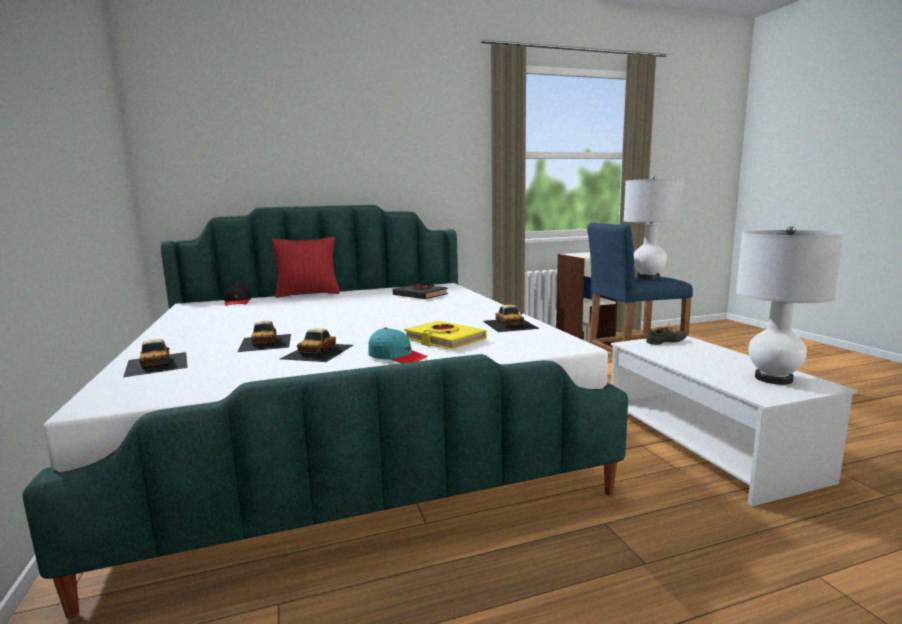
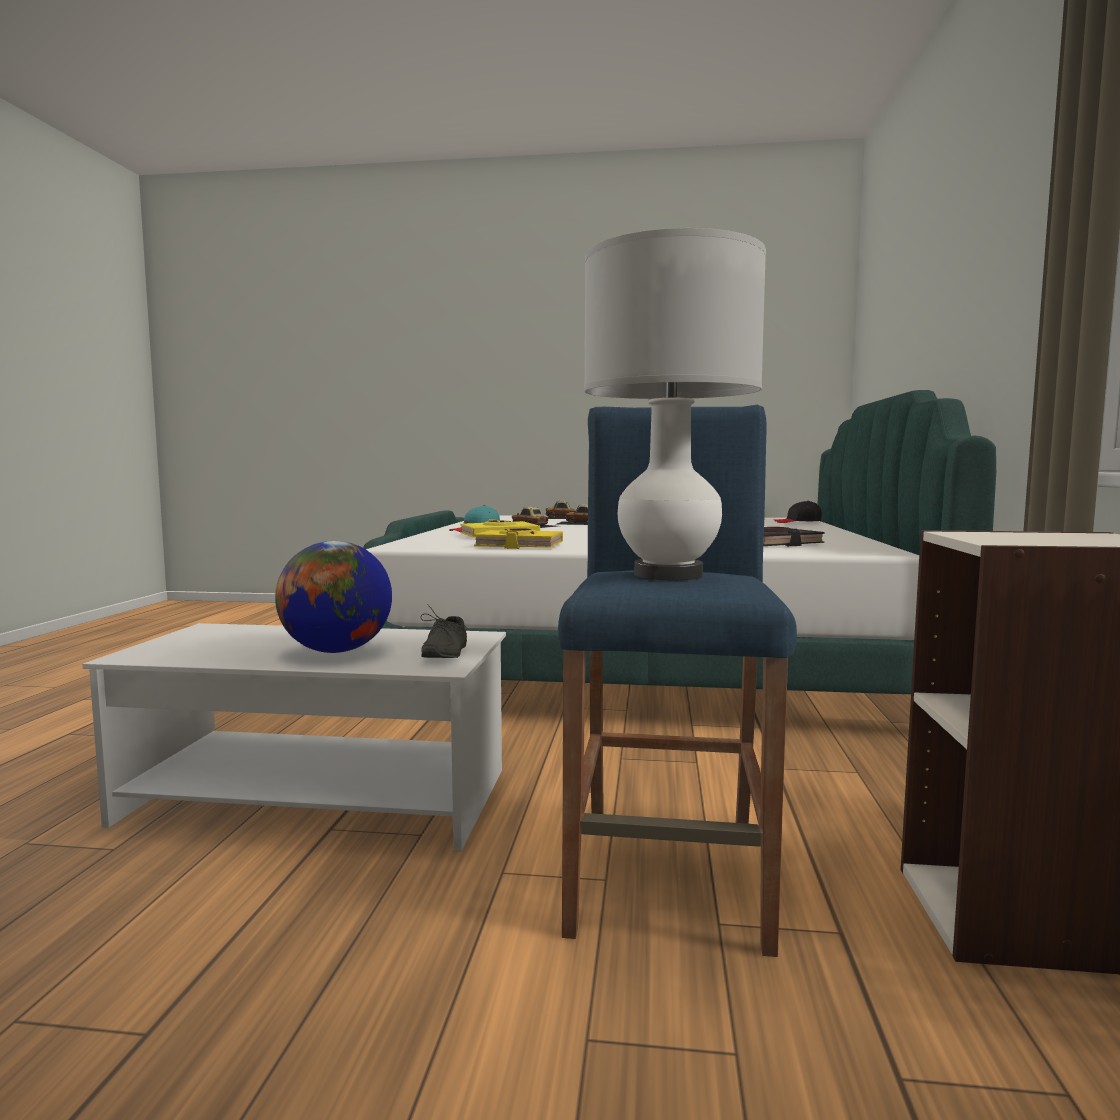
camera: 115 degrees right, 5 degrees down
red pillow [272,237,340,298] -> none
toy car [483,305,540,332] -> yellow book [474,528,563,549]
white table lamp [736,226,844,385] -> none
none -> globe [275,541,392,653]

